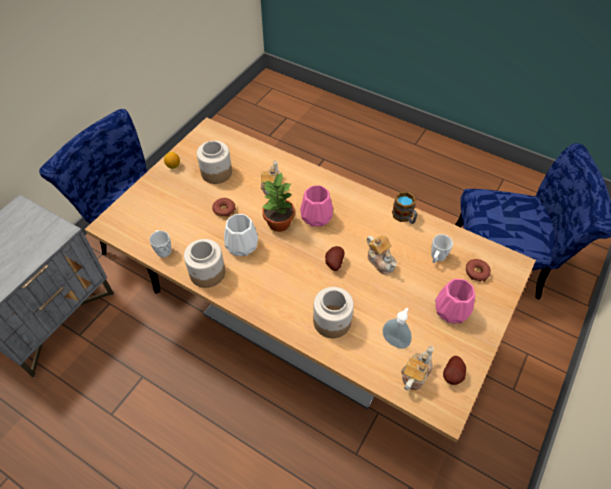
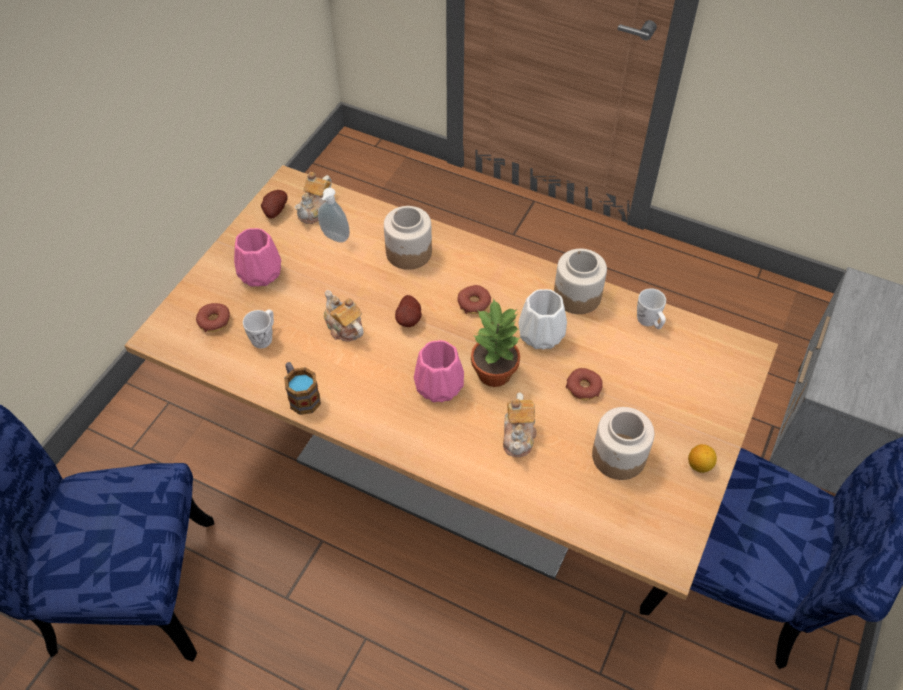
camera: 175 degrees right, 0 degrees up
none -> donut [458,285,491,314]

